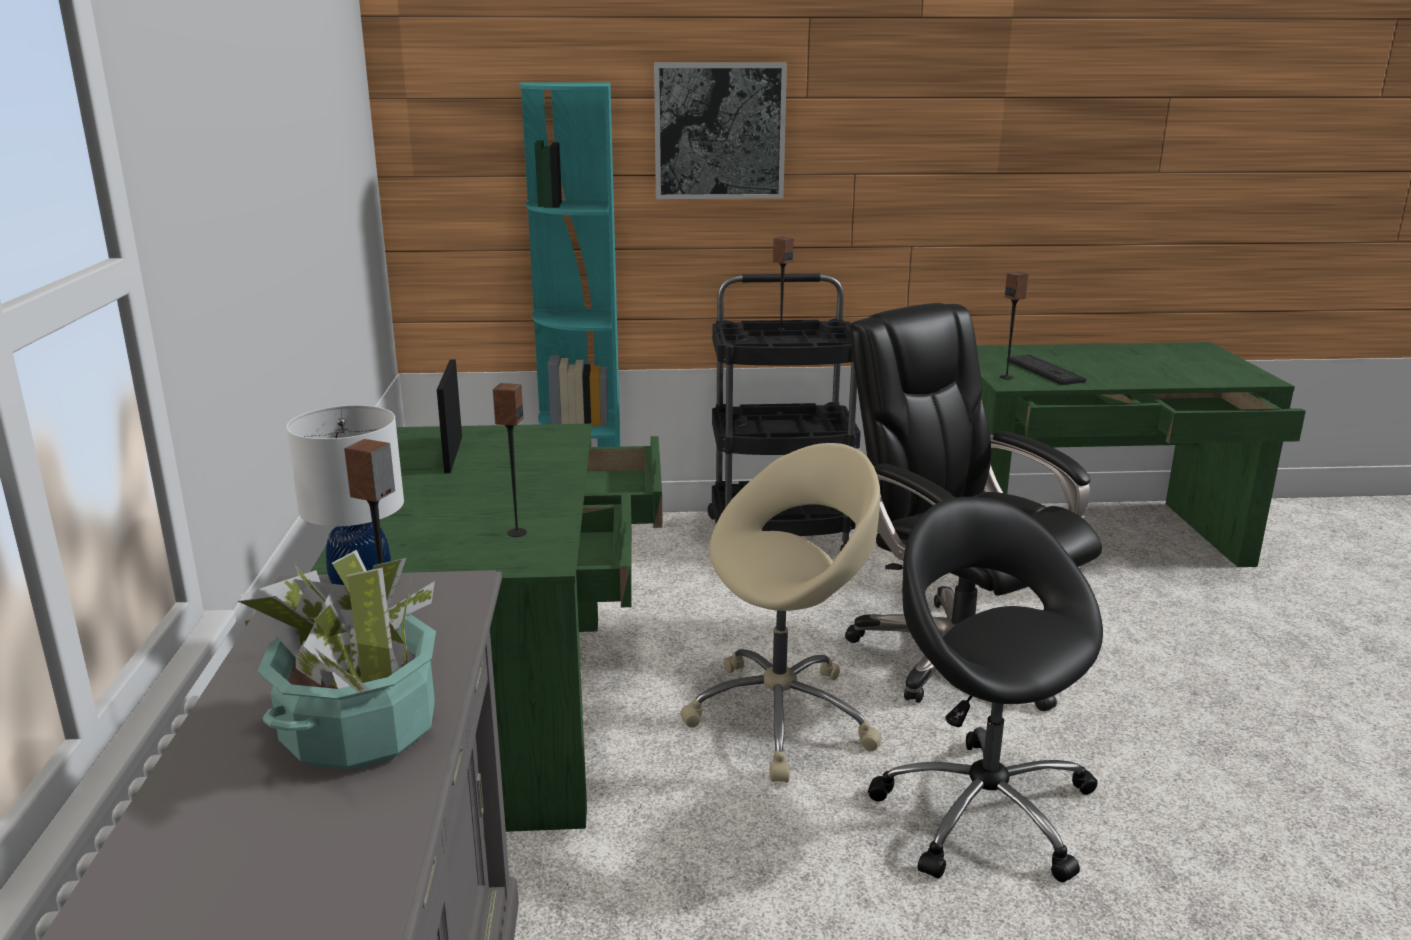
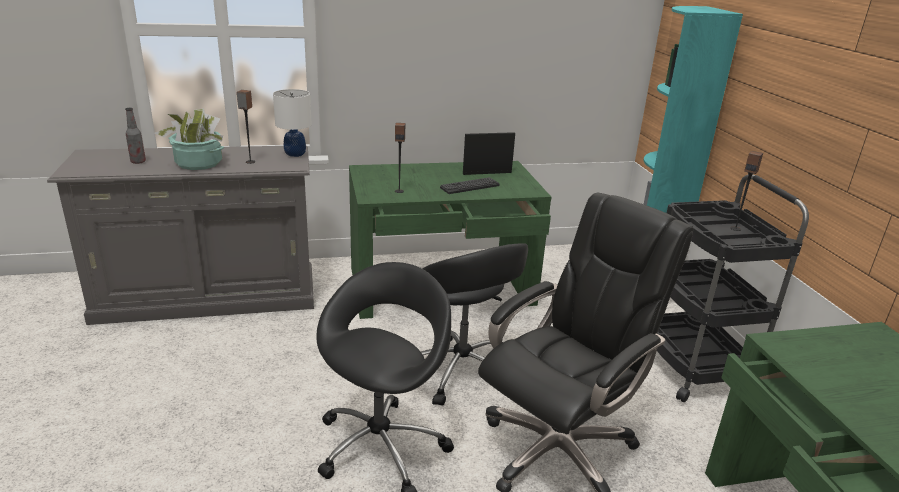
camera: 80 degrees right, 5 degrees up
picture [654,63,787,199] -> none
beige office chair [680,443,881,783] -> black office chair [421,243,528,406]
speaker [1000,272,1028,380] -> none
keyboard [1007,354,1086,385] -> keyboard moved to [440,177,499,194]
none -> bottle [125,108,146,164]

